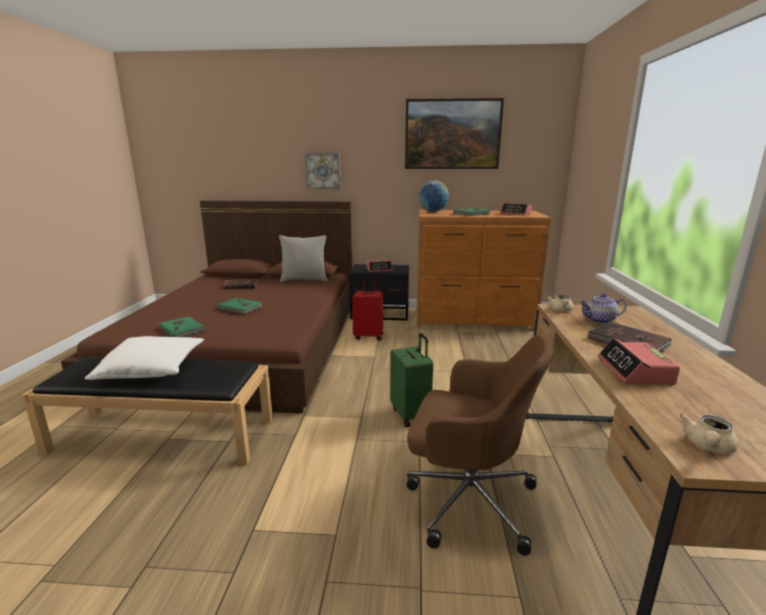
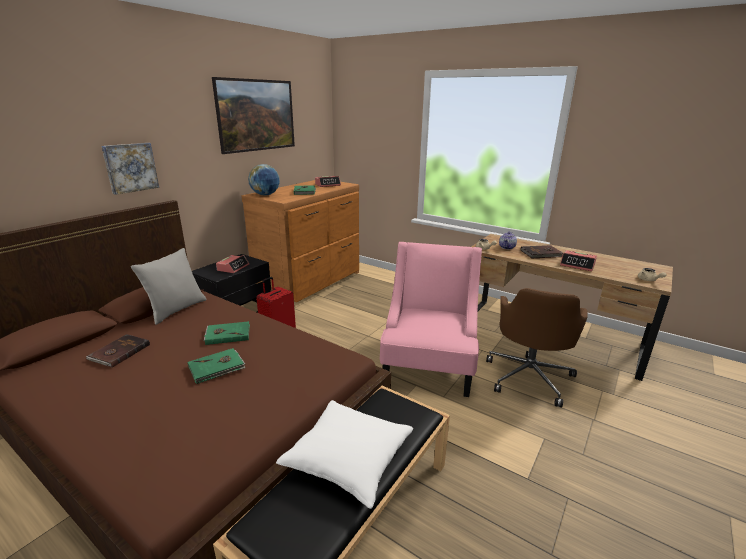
camera: 60 degrees left, 5 degrees up
green book [159,316,205,337] -> green book moved to [204,321,250,345]
green suitcase [391,333,433,427] -> pink armchair [380,242,482,397]
brown office chair [406,335,553,556] -> brown office chair turned 150 degrees clockwise [486,288,588,407]

